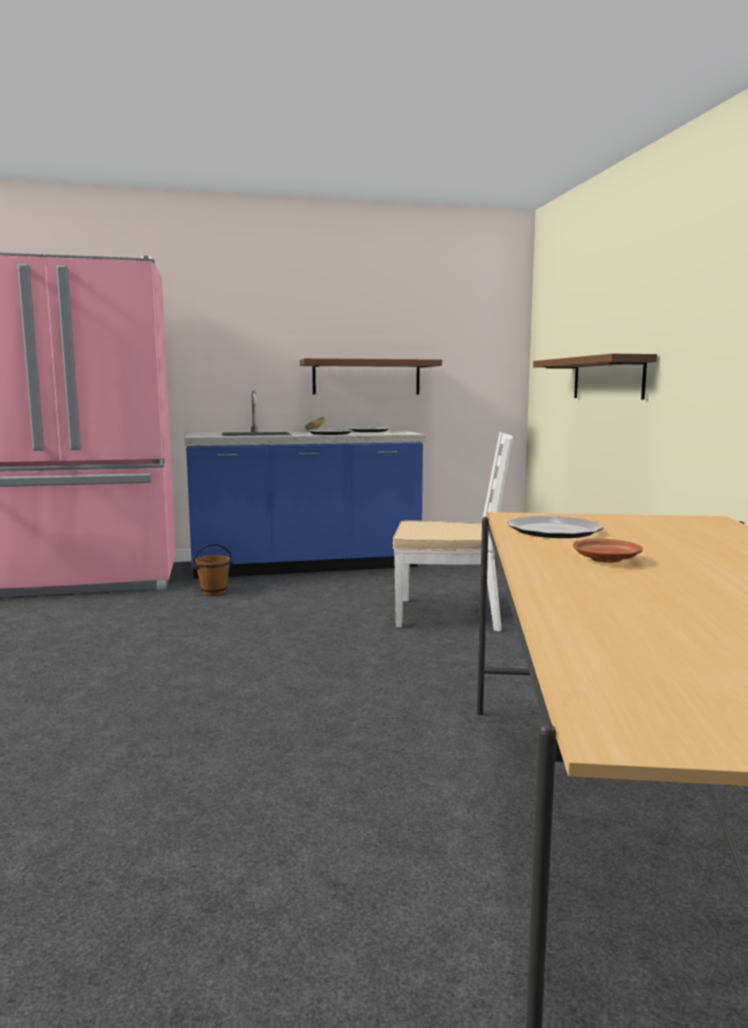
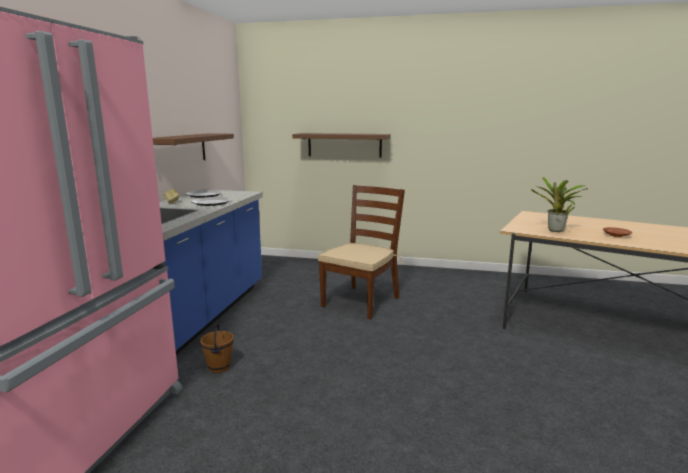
camera: 65 degrees left, 5 degrees up
white chair [393,432,513,632] -> brown chair [318,185,405,320]
plate [507,516,604,538] -> potted plant [531,177,588,232]

